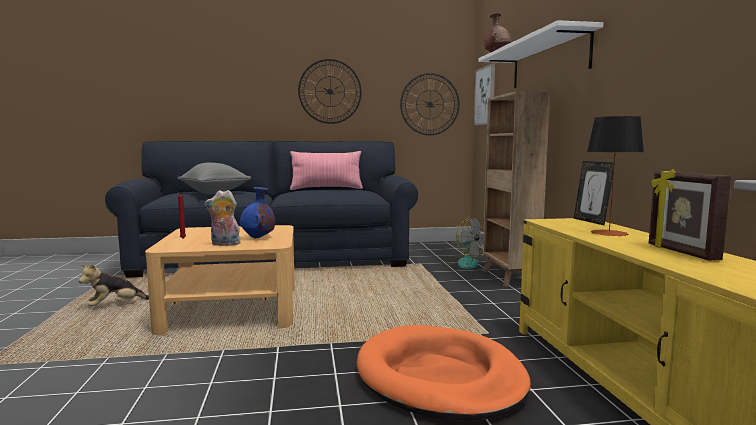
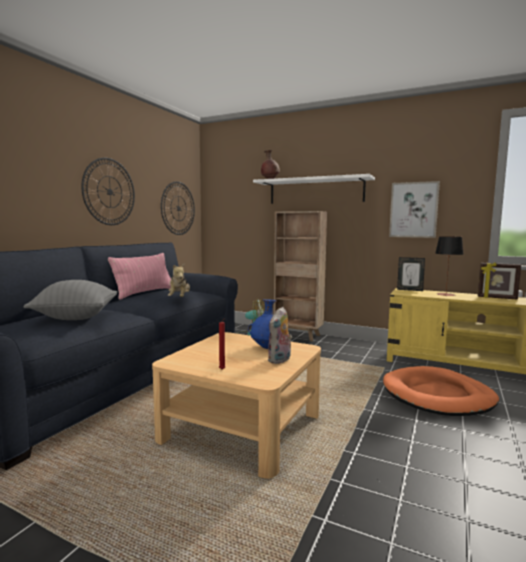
camera: 55 degrees left, 0 degrees up
plush toy [79,264,149,306] -> plush toy moved to [168,264,190,297]
picture [474,63,495,125] -> picture moved to [389,181,440,238]

